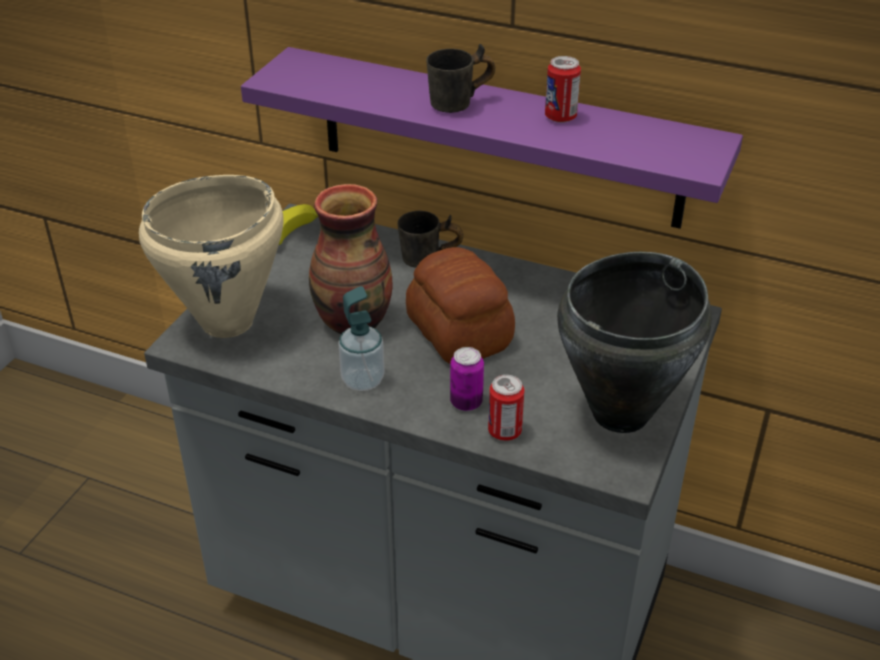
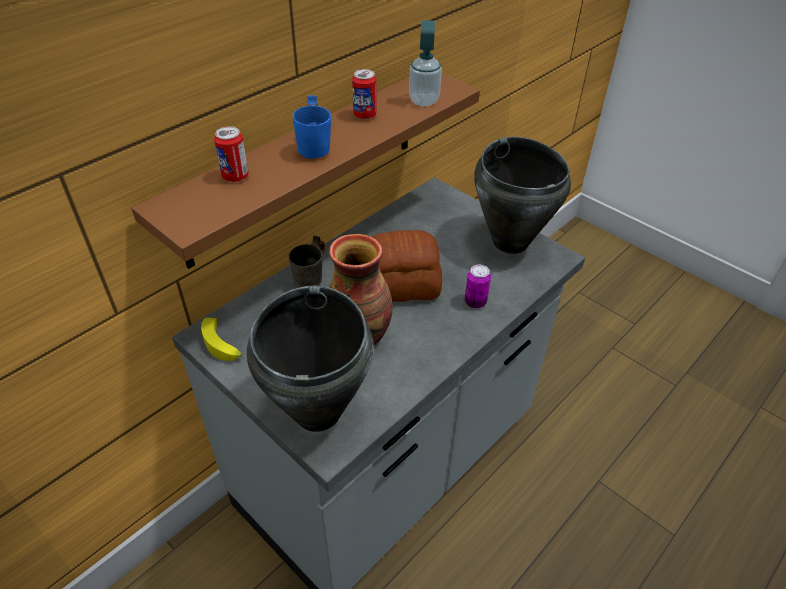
camera: 70 degrees left, 5 degrees up
beige cooking pot [139,175,284,338] -> black cooking pot [247,286,373,432]
purple shelf [241,47,743,229] -> brown shelf [131,74,480,269]
soap dispenser [338,286,385,391] -> soap dispenser moved to [409,20,442,106]
grey mug [426,44,495,113] -> blue mug [293,95,331,159]
can [488,375,524,441] -> can moved to [214,126,249,182]

